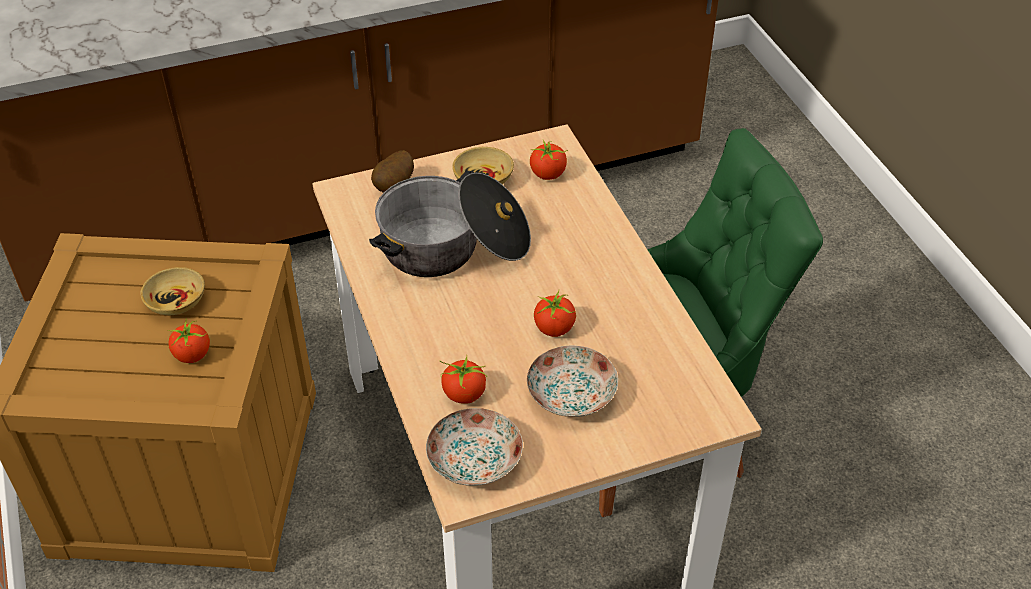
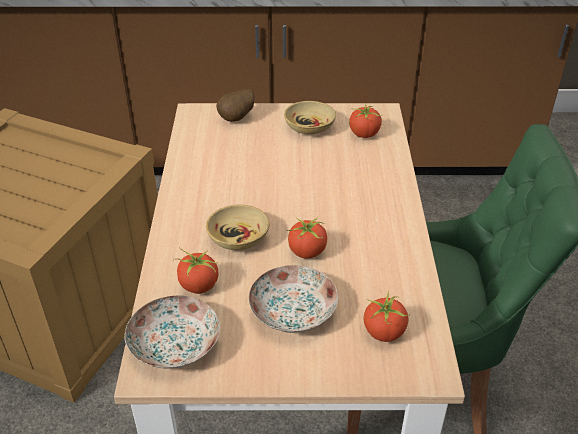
camera: 20 degrees right, 5 degrees down
beige bowl [141,267,205,315] -> beige bowl moved to [206,204,269,250]
tomato [168,319,210,363] -> tomato moved to [364,291,410,342]
cooking pot [369,171,531,277] -> none

